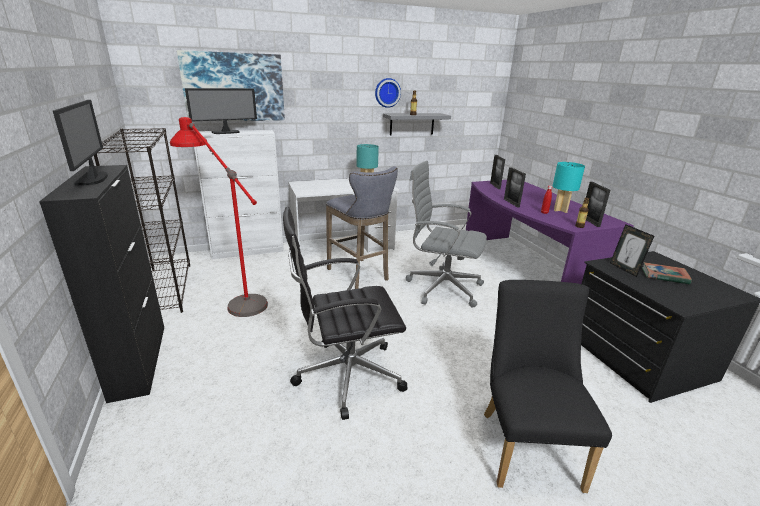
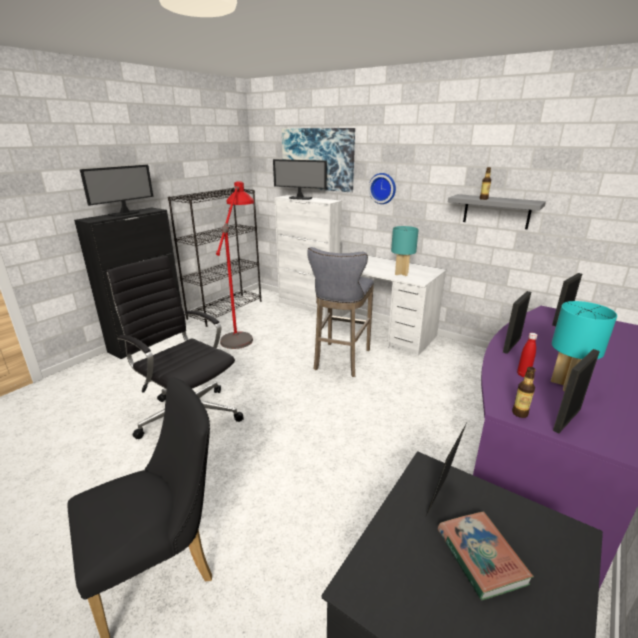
camera: 55 degrees right, 0 degrees up
wall clock [375,78,401,108] -> wall clock moved to [369,173,396,204]
grey office chair [406,161,487,308] -> none

